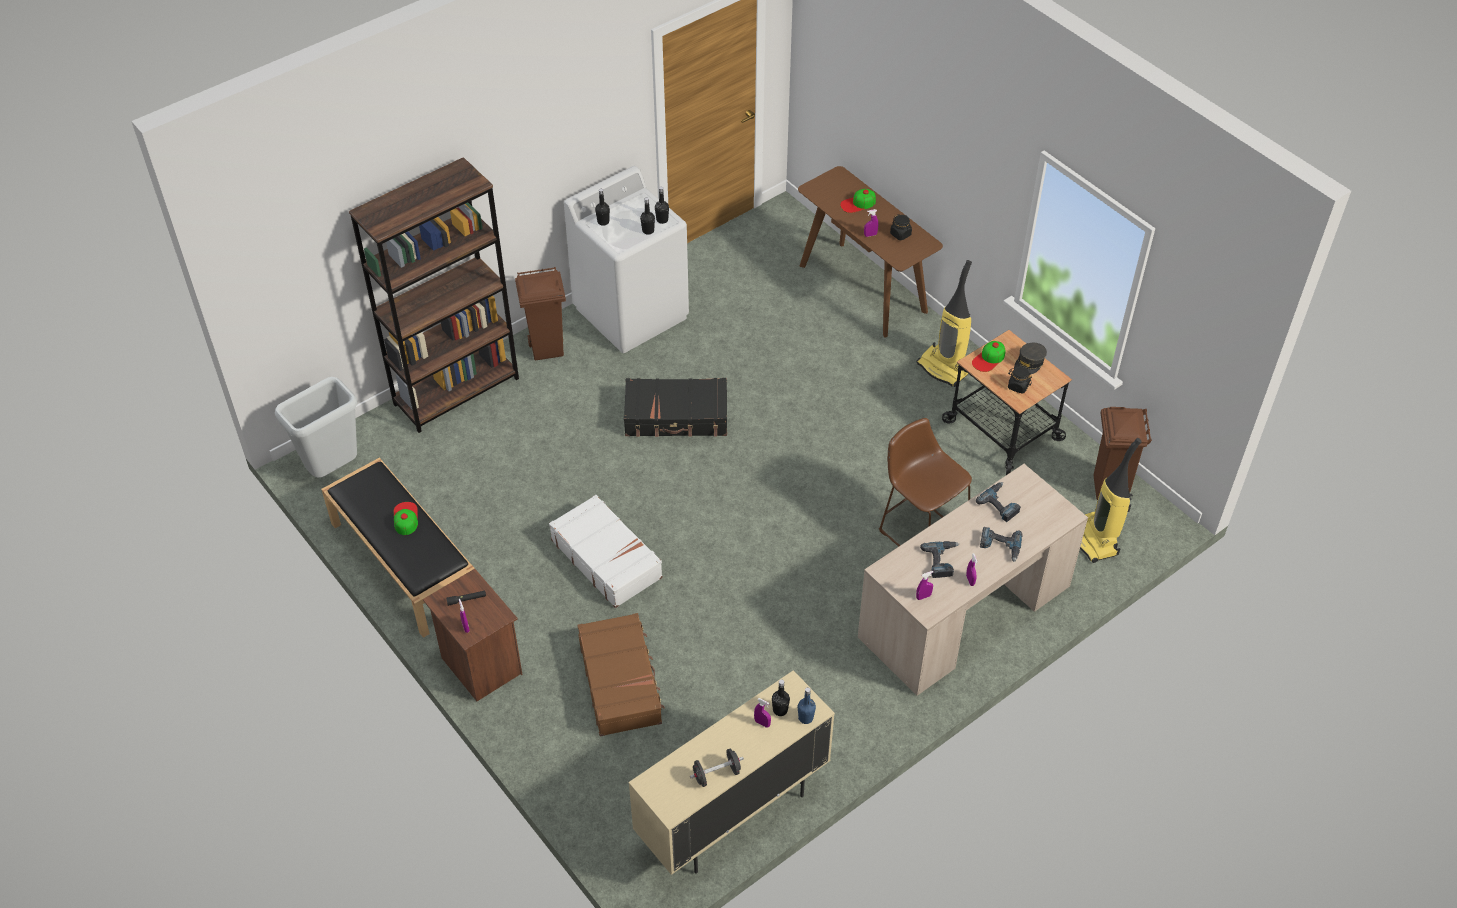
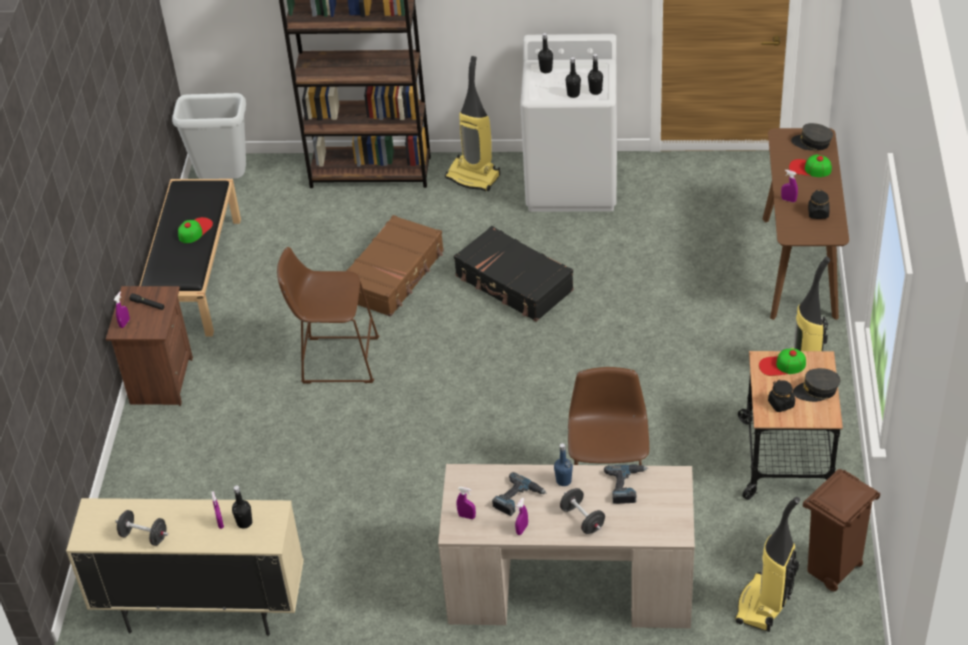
camera: 45 degrees right, 5 degrees down
brown trash can [515,267,566,361] -> vacuum cleaner [445,56,500,191]
white suitcase [549,495,663,608] -> brown stool [277,247,379,384]
brown suitcase [577,613,665,736] -> brown suitcase moved to [346,215,444,317]
blue bottle [798,687,816,724] -> blue bottle moved to [554,443,573,486]
power drill [980,527,1023,562] -> black dumbbell [560,488,605,534]
none -> grey cap [791,123,833,150]

